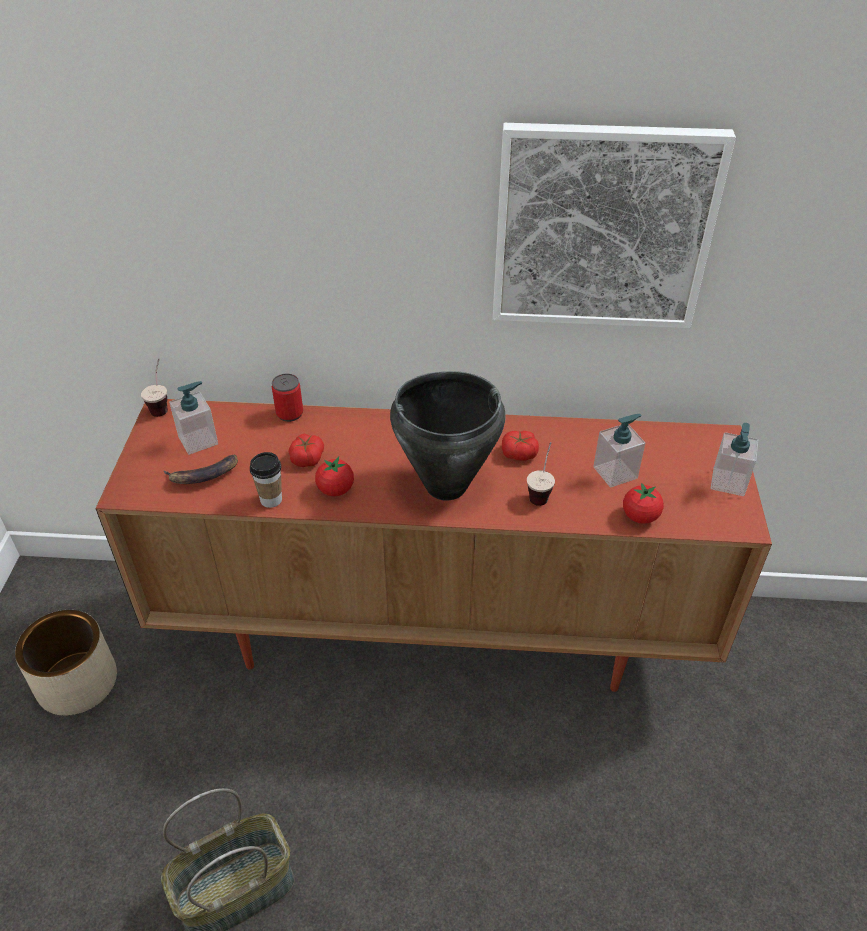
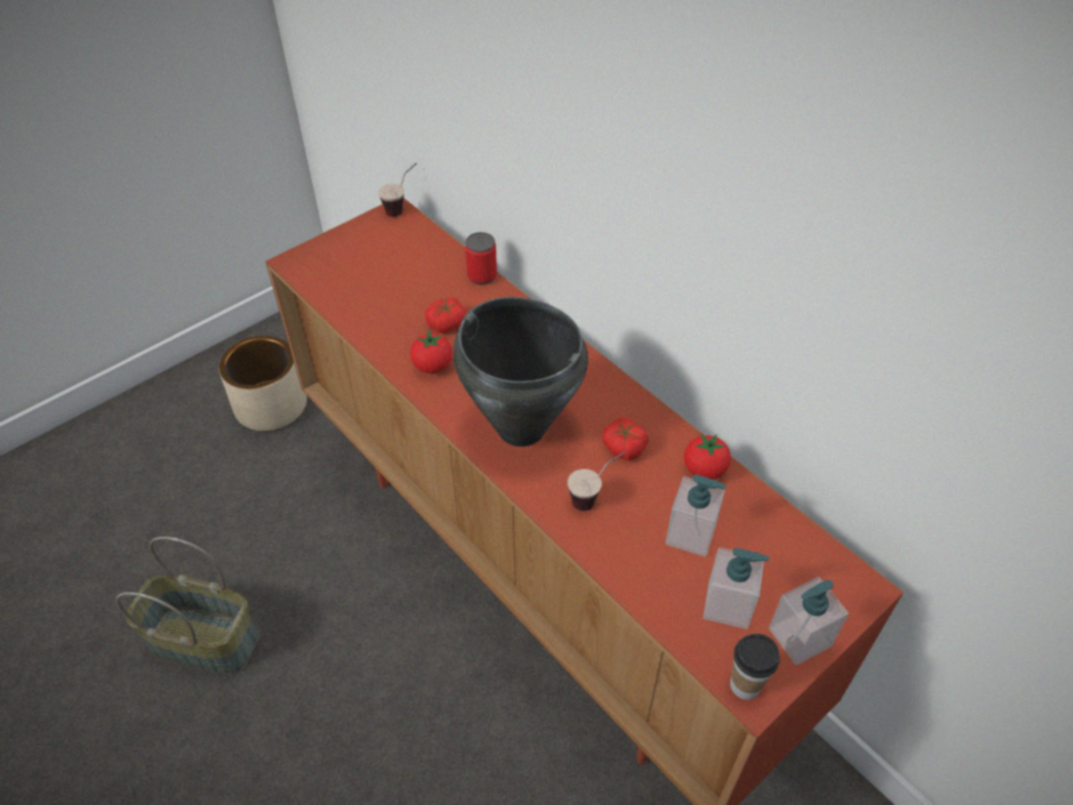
camera: 45 degrees right, 5 degrees up
banana [164,454,238,484] -> none
soap dispenser [169,381,218,455] -> soap dispenser moved to [703,547,769,629]
cup [250,452,282,508] -> cup moved to [730,634,780,700]
picture [493,123,736,328] -> none
tomato [623,483,664,524] -> tomato moved to [684,434,731,480]

